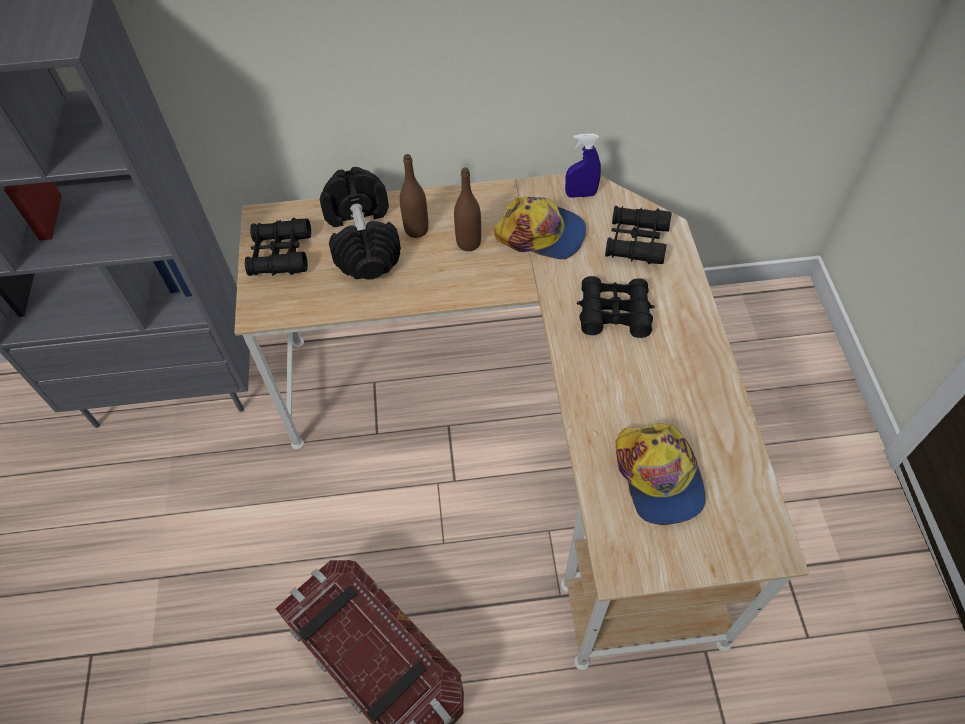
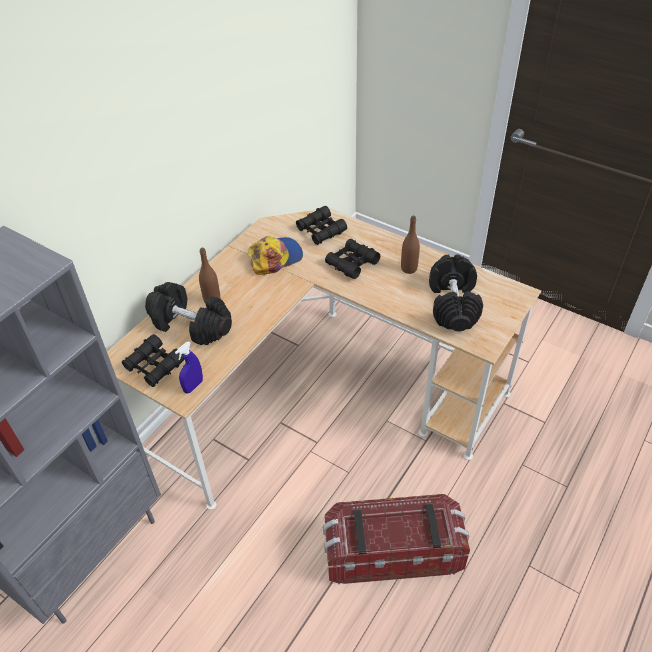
camera: 50 degrees left, 10 degrees down
brown bottle [454,168,481,251] -> brown bottle moved to [401,216,420,274]
blue spray bottle [565,134,601,198] -> blue spray bottle moved to [175,341,203,394]
cap [616,423,706,525] -> black dumbbell [429,254,483,331]

